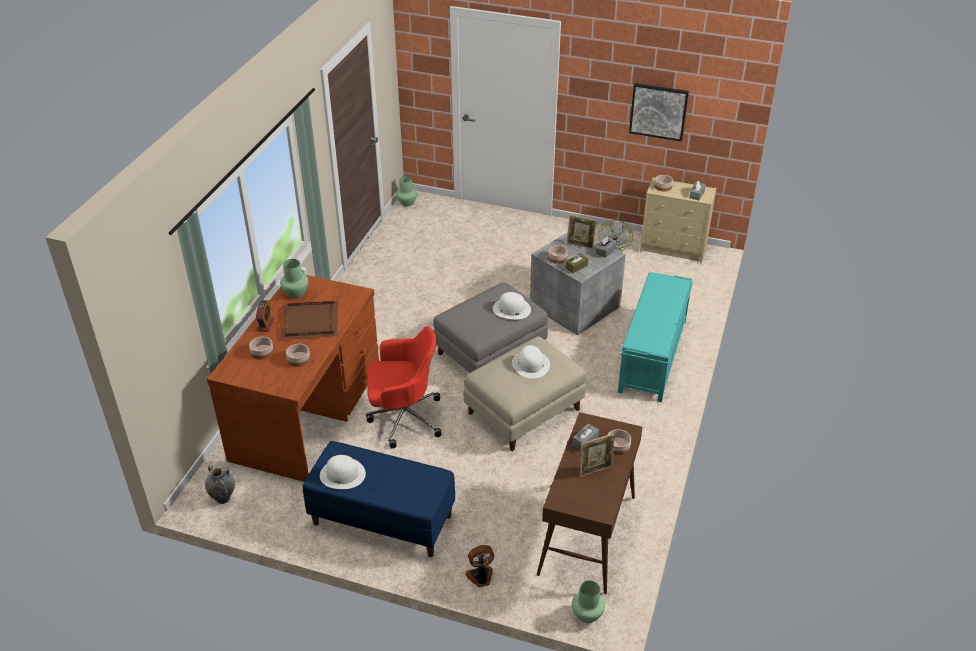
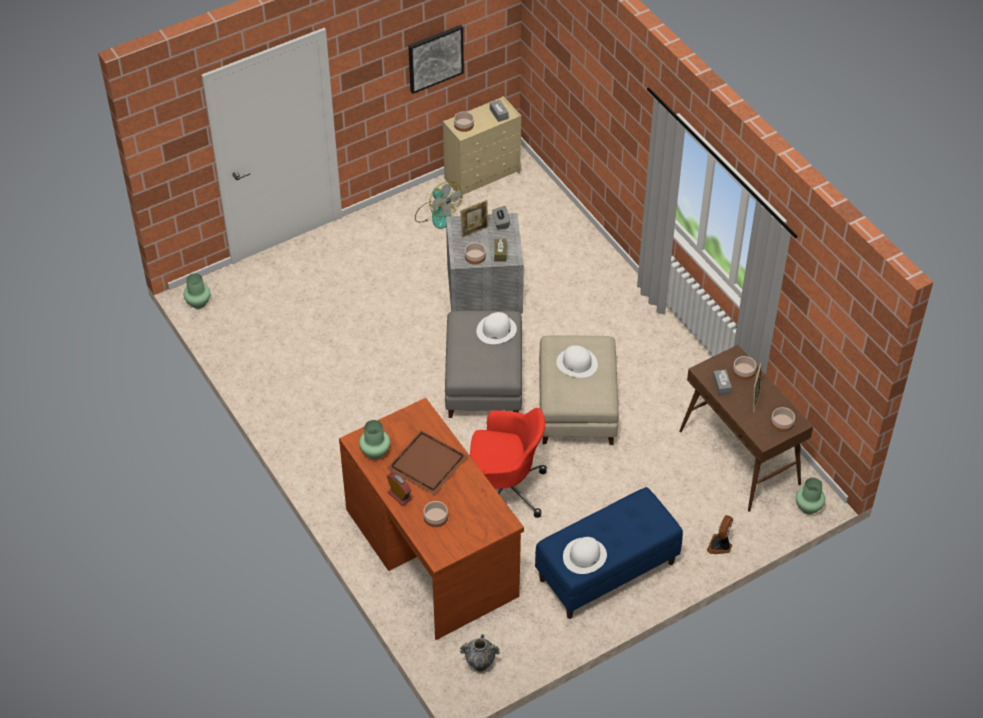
camera: 50 degrees left, 10 degrees up
bowl [286,344,310,367] -> bowl moved to [771,407,795,432]
red office chair [366,326,441,448] -> red office chair turned 60 degrees clockwise [470,408,547,518]
turquoise bench [618,272,693,402] -> none

